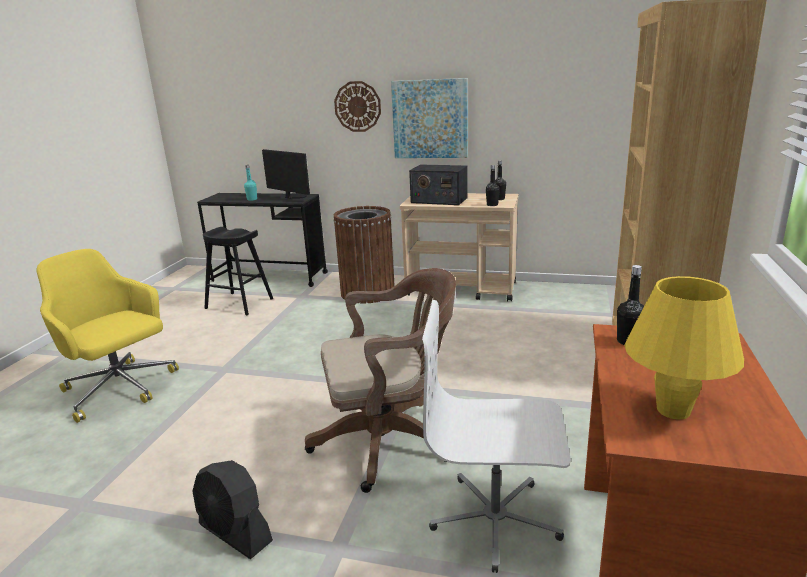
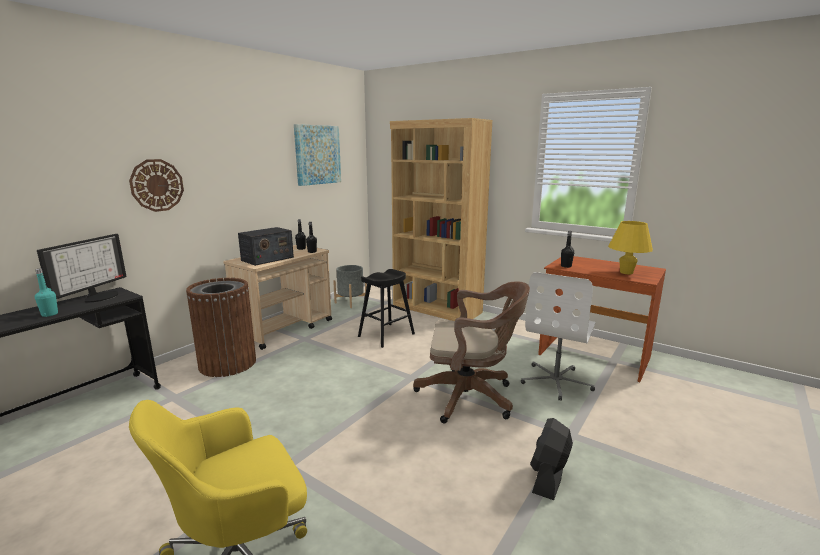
camera: 70 degrees left, 5 degrees down
black fan [192,460,273,559] -> black fan turned 150 degrees clockwise [530,418,573,500]
black stool [203,227,273,315] -> black stool moved to [358,269,415,348]
monitor [262,149,310,199] -> monitor turned 135 degrees clockwise [37,234,127,303]
brown office chair [305,268,456,493] -> brown office chair turned 90 degrees clockwise [413,281,530,424]
picture [391,78,468,158] -> picture moved to [294,124,341,186]
none -> grey planter [333,265,367,308]

